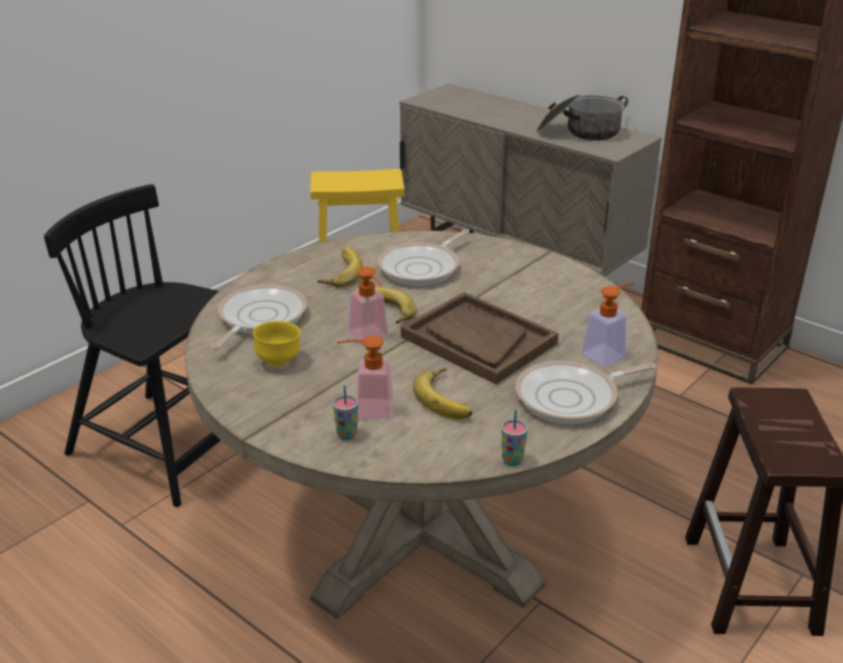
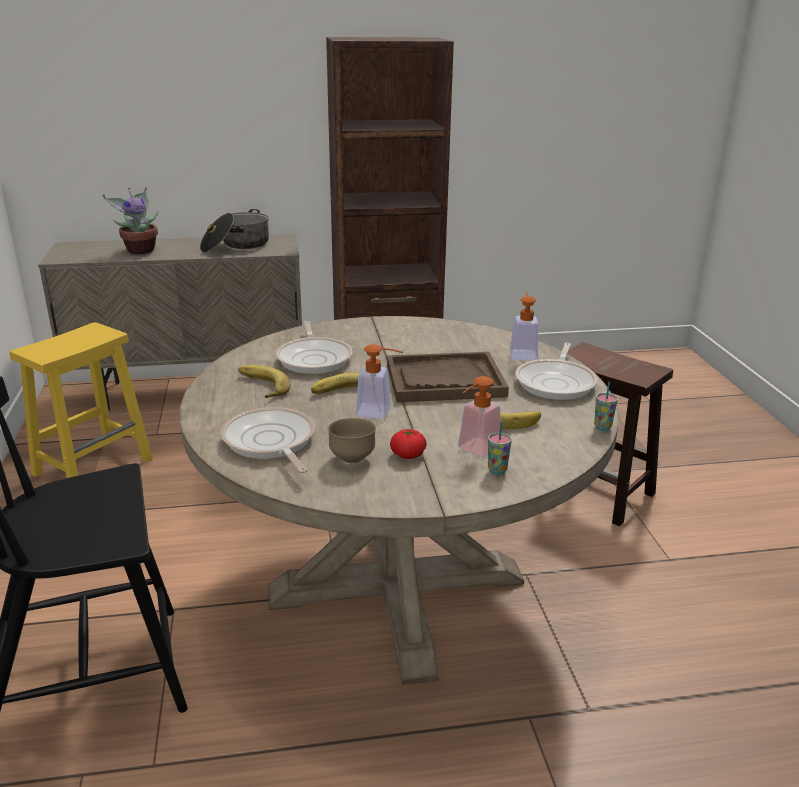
camera: 50 degrees left, 5 degrees down
yellow bowl [253,321,301,366] -> brown bowl [328,418,376,463]
none -> potted plant [103,187,158,254]
none -> tomato [390,429,427,459]

